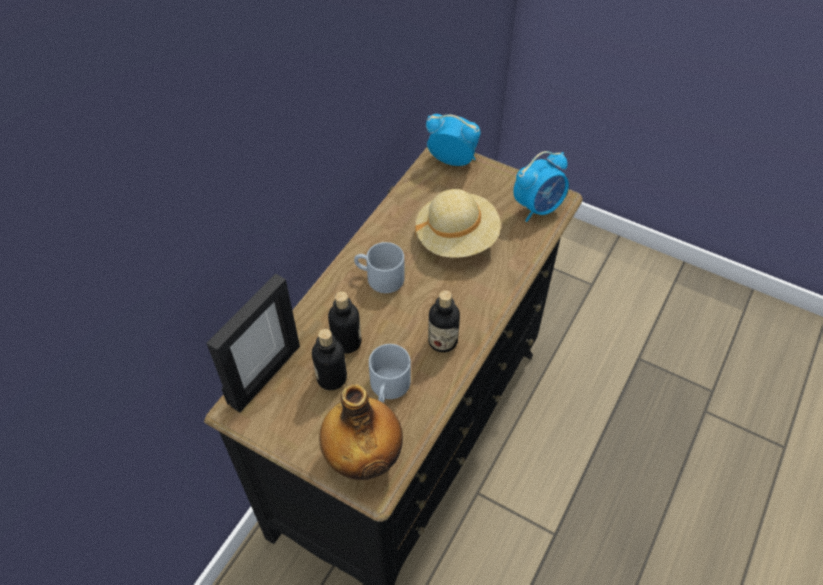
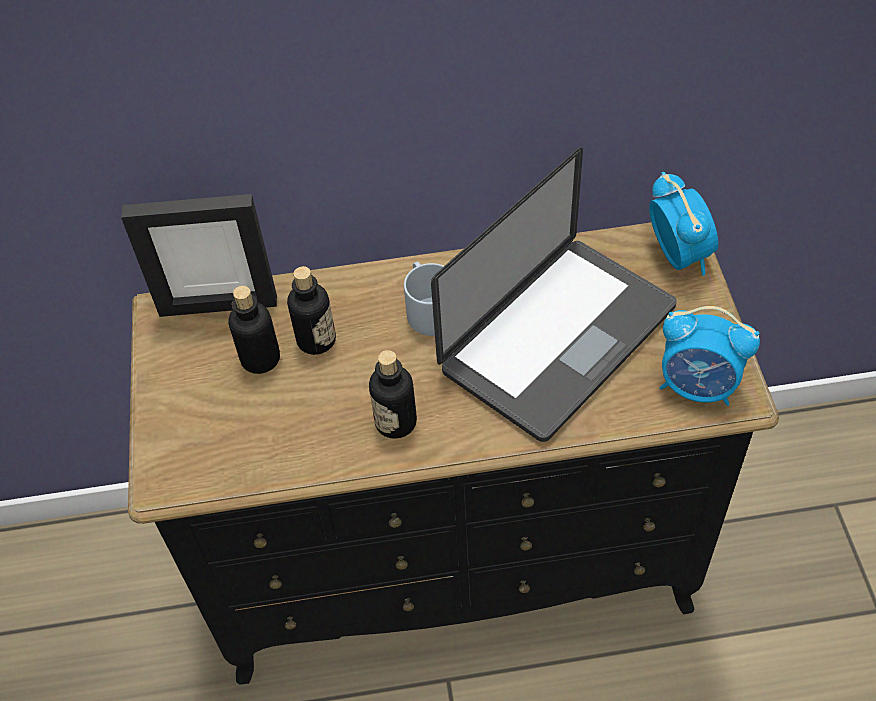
camera: 55 degrees right, 0 degrees up
bottle [319,384,403,480] -> none
grey mug [369,344,411,403] -> none
beige hat [415,189,501,258] -> laptop [431,148,677,442]

